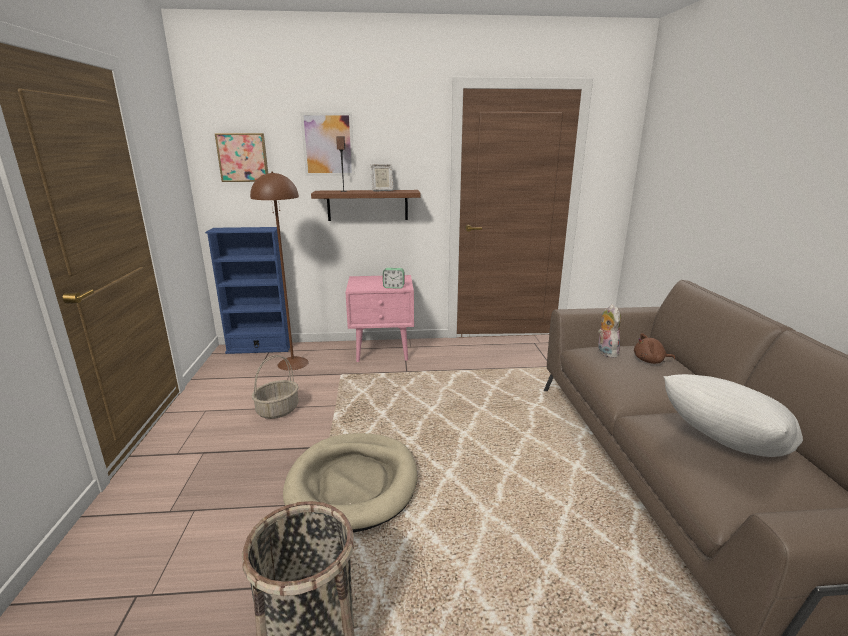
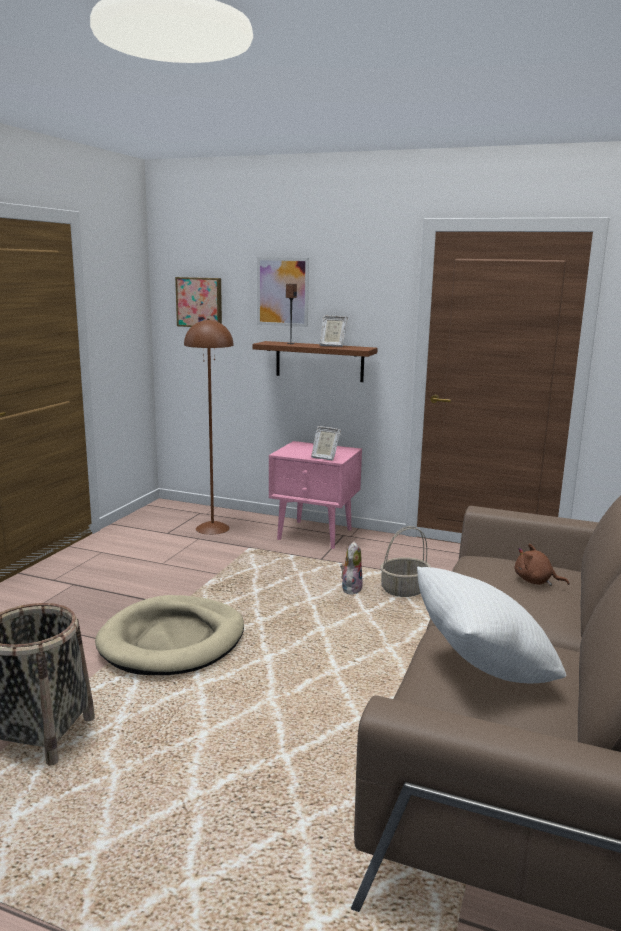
camera: 25 degrees right, 5 degrees down
blue bookcase [205,227,290,354] -> none
basket [252,355,299,419] -> basket moved to [380,526,431,597]
alarm clock [383,268,404,289] -> picture frame [311,426,341,461]
plush toy [598,304,621,358] -> plush toy moved to [340,541,363,595]

